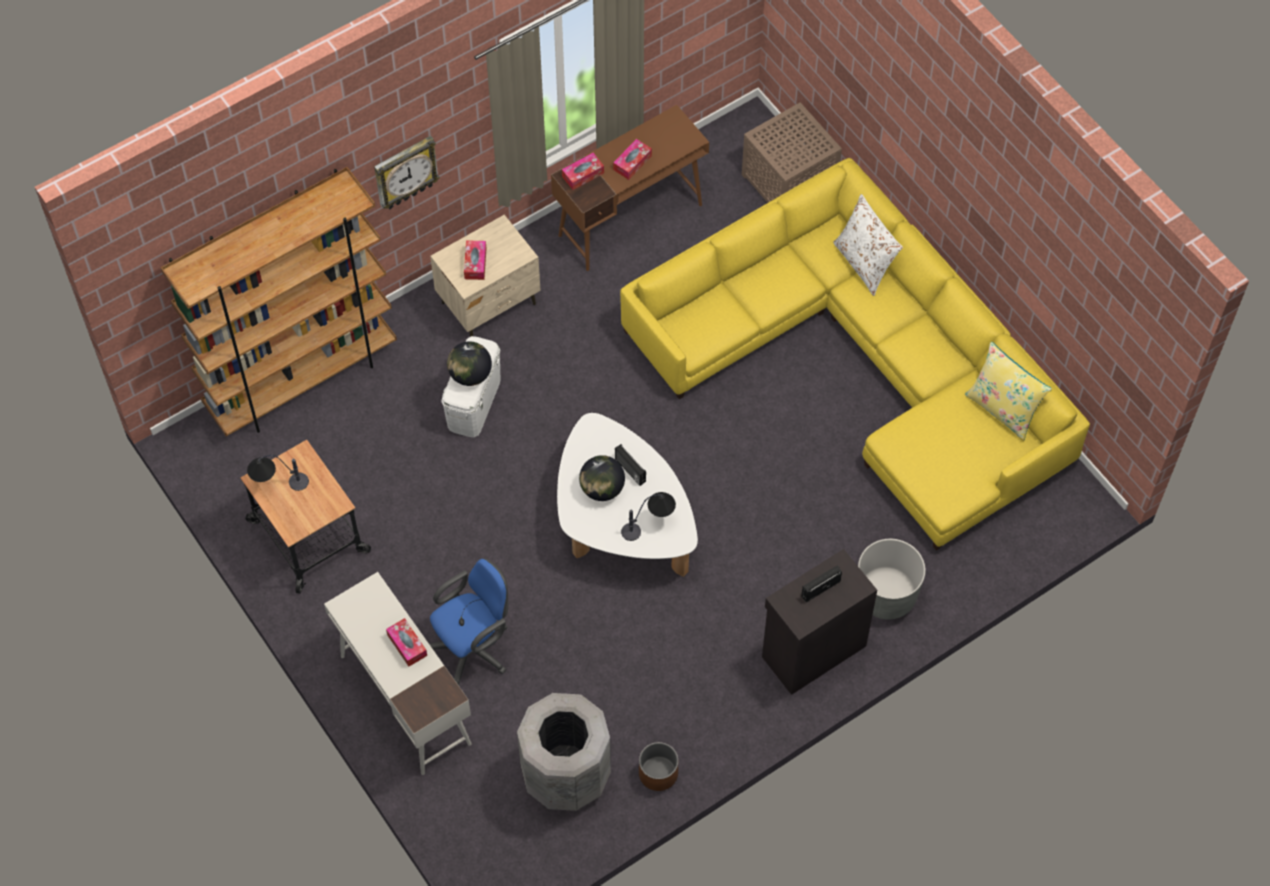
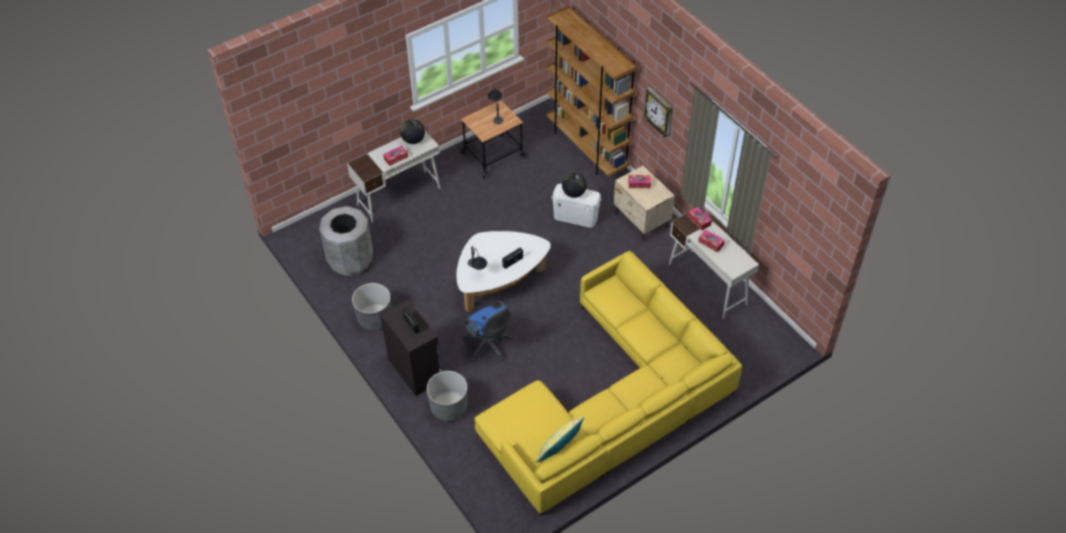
camera: 90 degrees right, 10 degrees down
blue office chair [429,558,509,685] -> blue office chair moved to [462,300,511,361]
brown desk [551,105,709,271] -> white desk [669,213,759,319]
globe [579,455,625,501] -> globe moved to [400,119,425,144]
brown planter [639,742,678,791] -> none
brown side table [742,102,842,203] -> none
white pillow [833,194,903,296] -> none
none -> grey planter [352,283,392,331]

